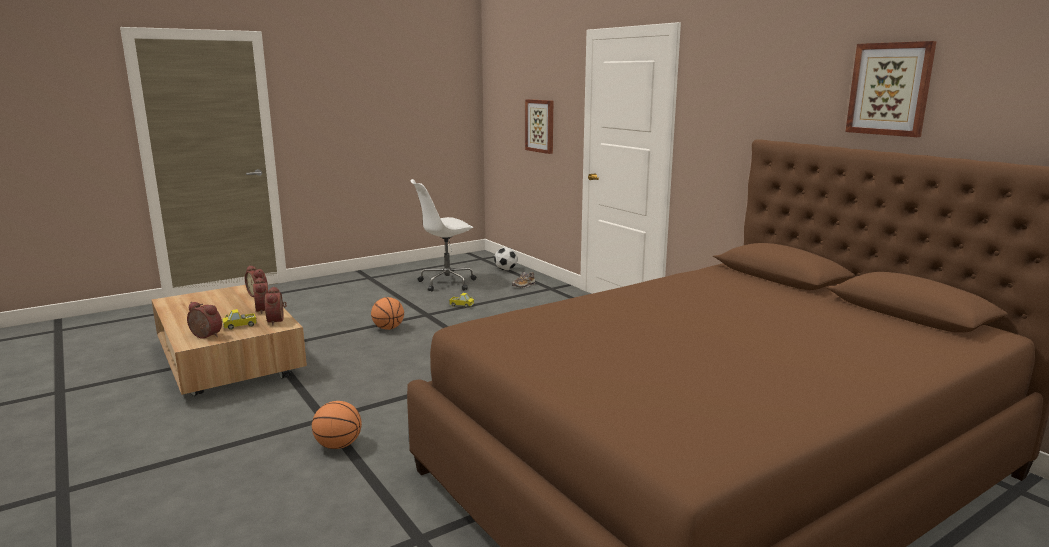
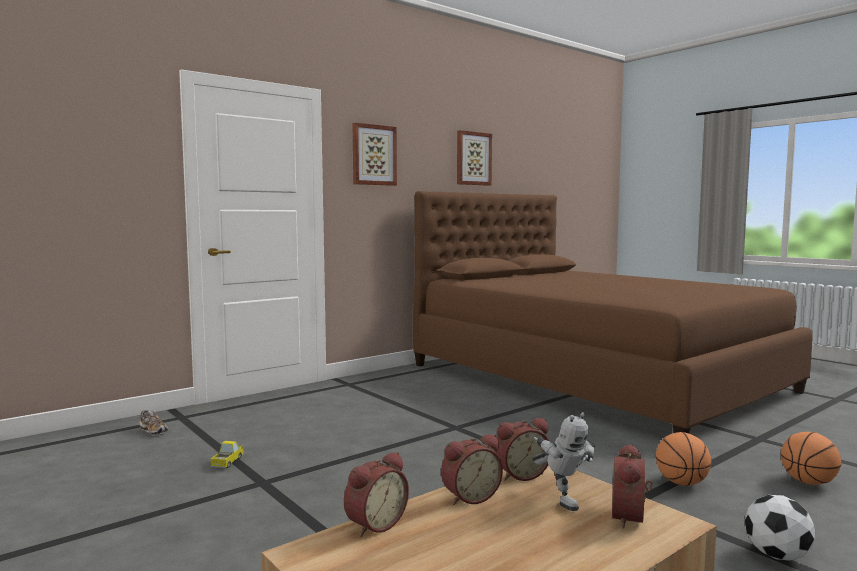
camera: 95 degrees left, 10 degrees down
toy truck [222,309,257,330] -> toy robot [532,412,595,511]
basketball [371,297,404,330] -> basketball moved to [781,432,841,485]
white office chair [410,179,477,291] -> none
football [494,247,517,270] -> football moved to [745,495,815,561]
picture [525,99,553,154] -> picture moved to [353,123,397,186]

